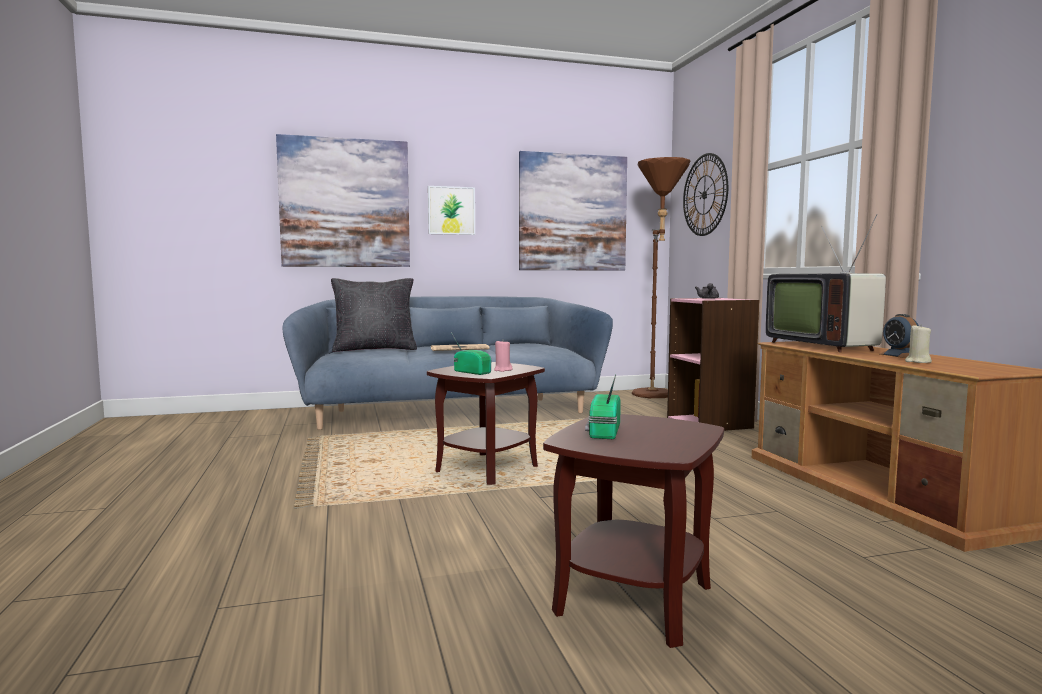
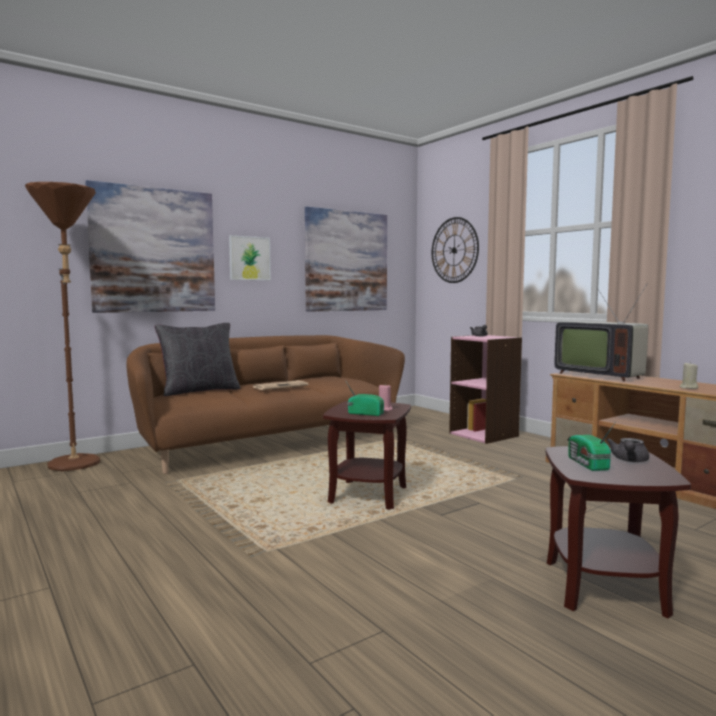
camera: 20 degrees left, 0 degrees up
blue sofa [282,296,613,430] -> brown sofa [126,335,405,474]
brown floor lamp [632,157,690,398] -> brown floor lamp moved to [25,182,100,471]
alarm clock [880,314,919,358] -> none
none -> grey teapot [606,438,649,462]

